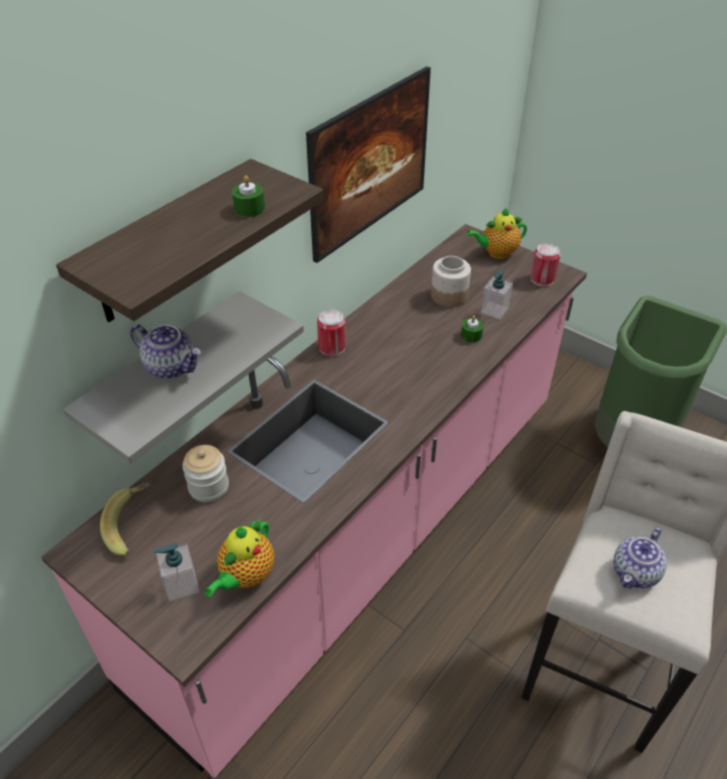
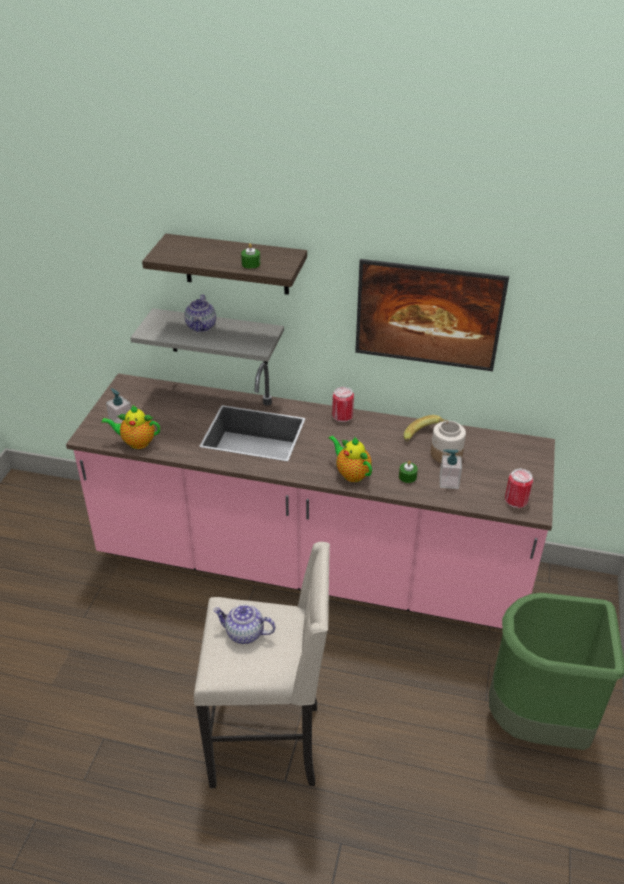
camera: 65 degrees right, 5 degrees down
banana [100,481,153,556] -> banana moved to [403,415,449,442]
jar [182,445,229,502] -> none
teapot [466,208,527,259] -> teapot moved to [329,435,372,482]

